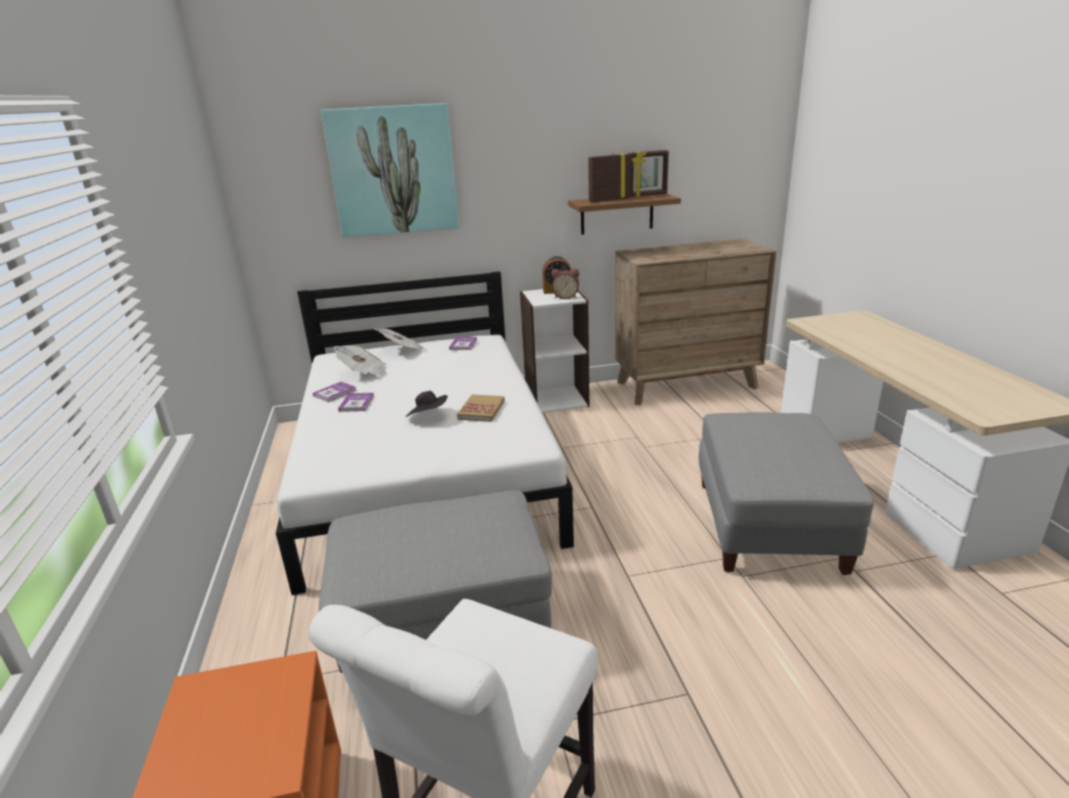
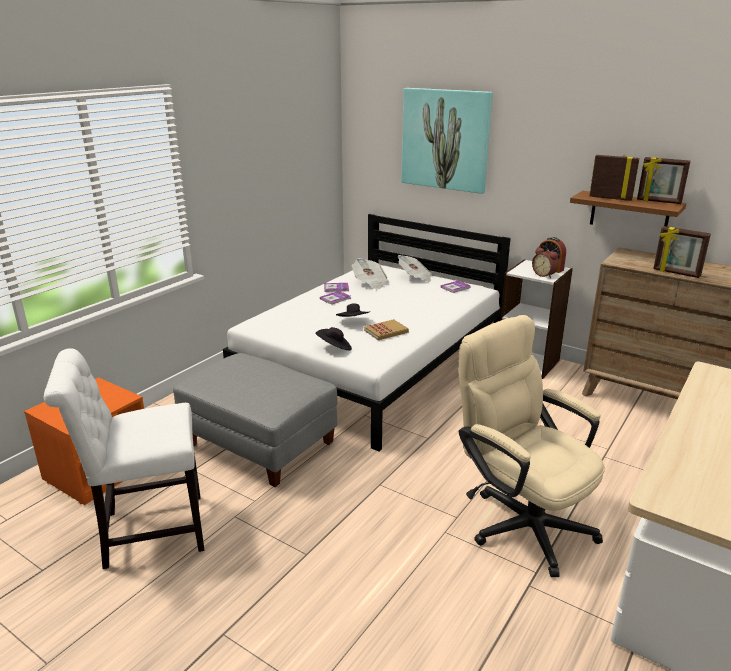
camera: 45 degrees right, 0 degrees up
grey ottoman [699,412,874,575] -> beige office chair [458,315,605,577]
none -> black hat [315,327,352,350]
none -> picture frame [653,226,711,278]

